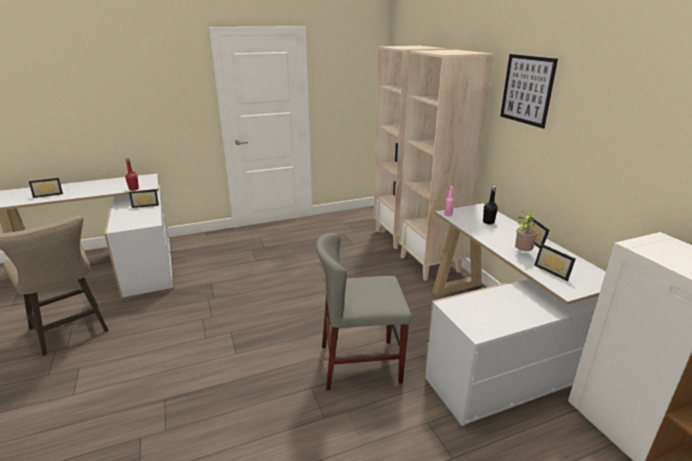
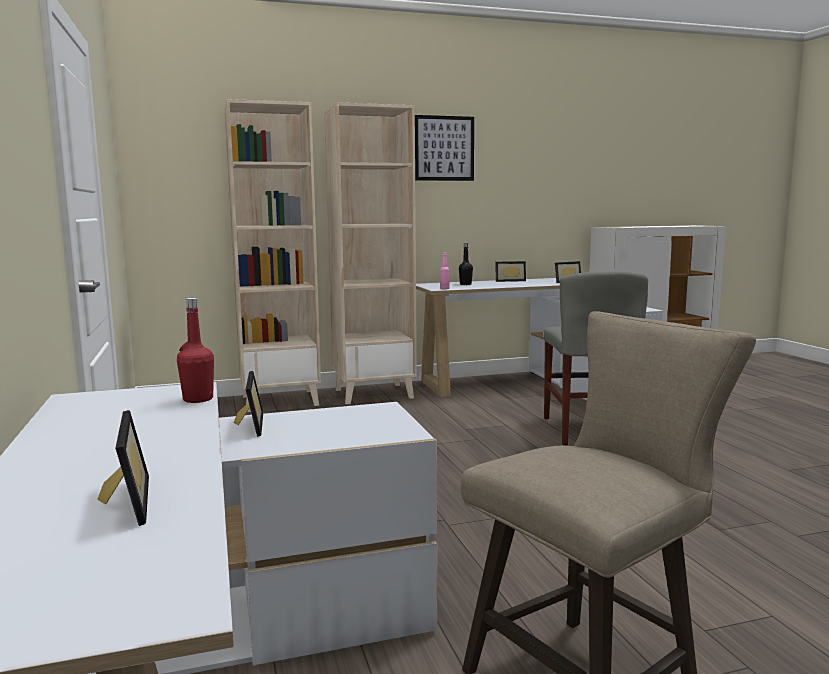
camera: 85 degrees left, 15 degrees down
potted plant [515,210,537,251] -> none

